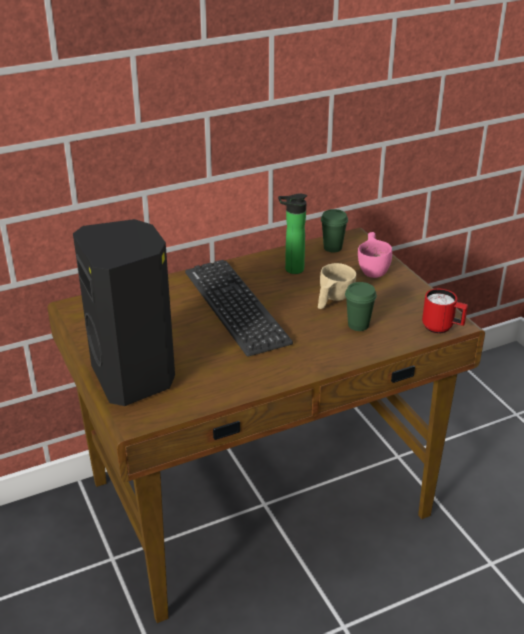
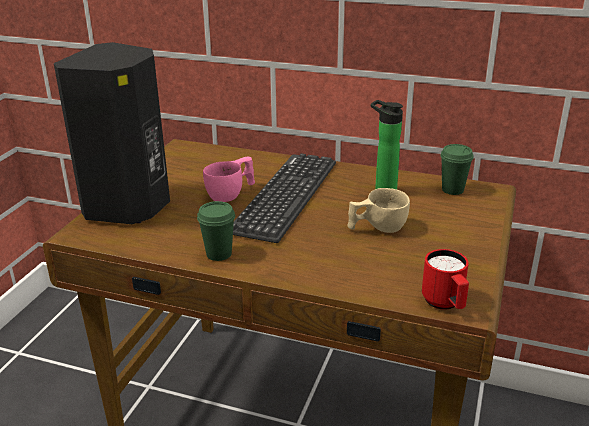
camera: 45 degrees right, 5 degrees down
green cup [345,282,377,331] -> green cup moved to [197,201,235,261]
pink cup [358,232,392,278] -> pink cup moved to [203,157,255,202]

